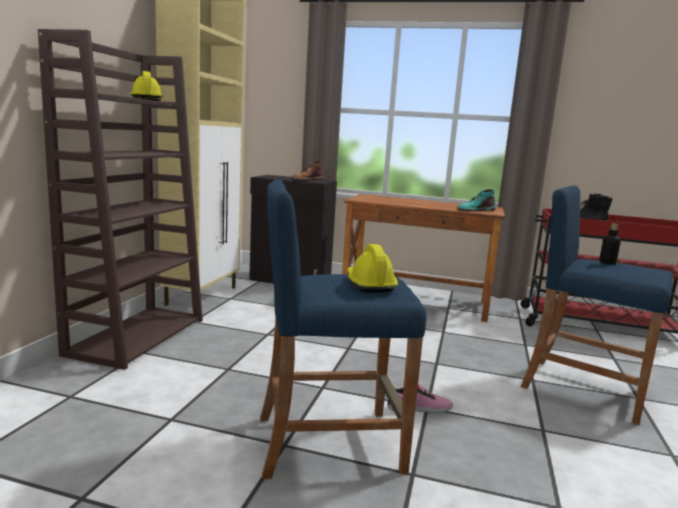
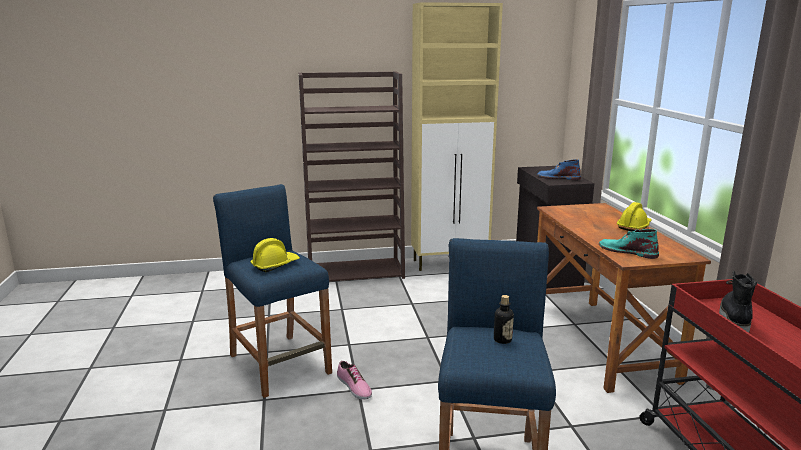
camera: 65 degrees right, 5 degrees up
yellow hard hat [130,71,163,101] -> yellow hard hat moved to [617,202,652,231]
brown boot [291,161,324,181] -> blue boot [537,159,581,180]

